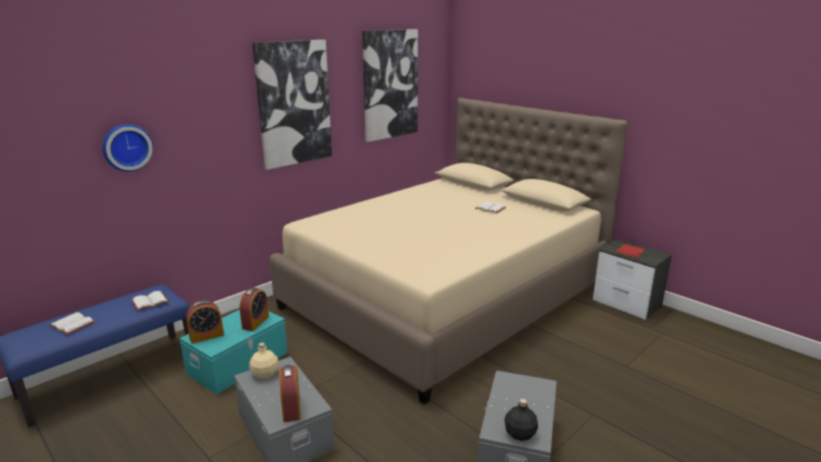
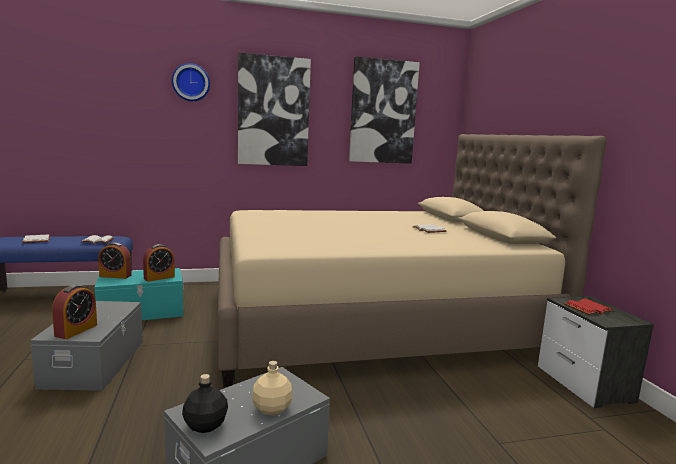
camera: 30 degrees right, 10 degrees down
wall clock [102,124,153,172] -> wall clock moved to [172,63,210,101]
beige bottle [249,343,279,379] -> beige bottle moved to [252,361,292,416]

